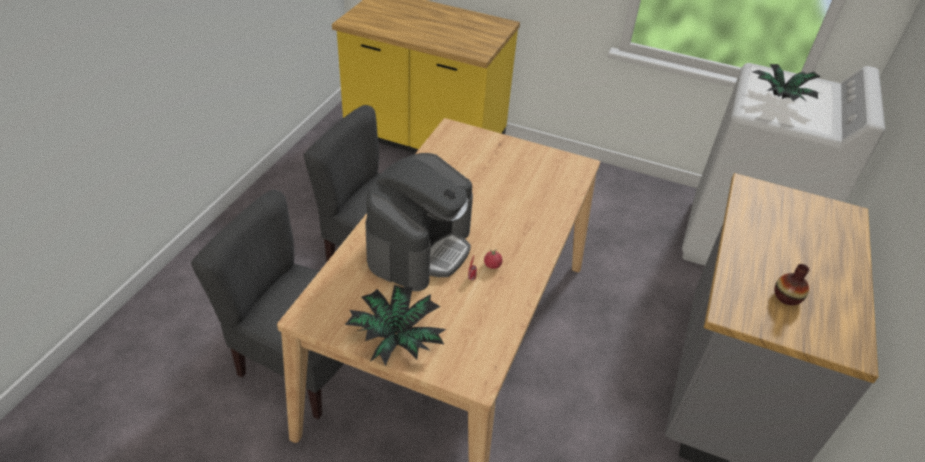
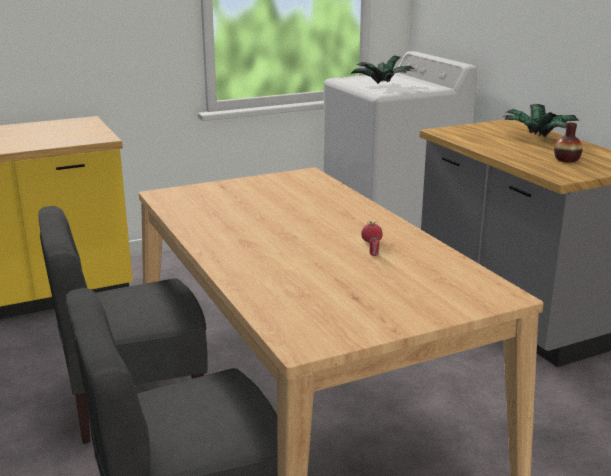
camera: 45 degrees left, 20 degrees down
potted plant [345,285,446,366] -> potted plant moved to [503,104,580,137]
coffee machine [365,153,473,291] -> none

